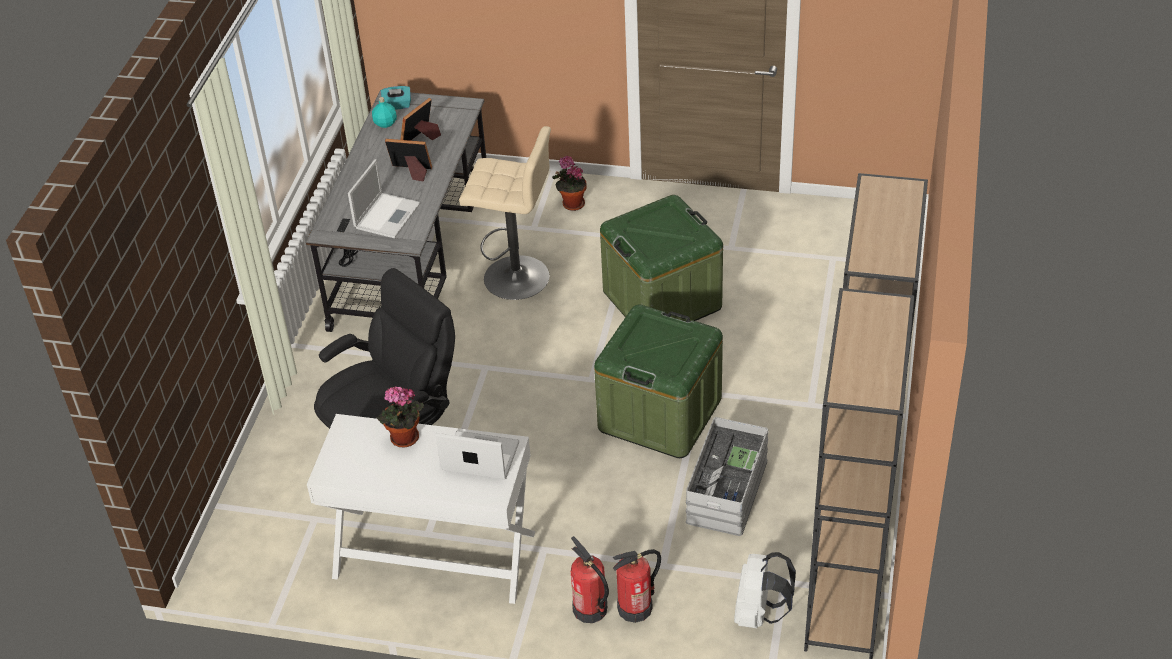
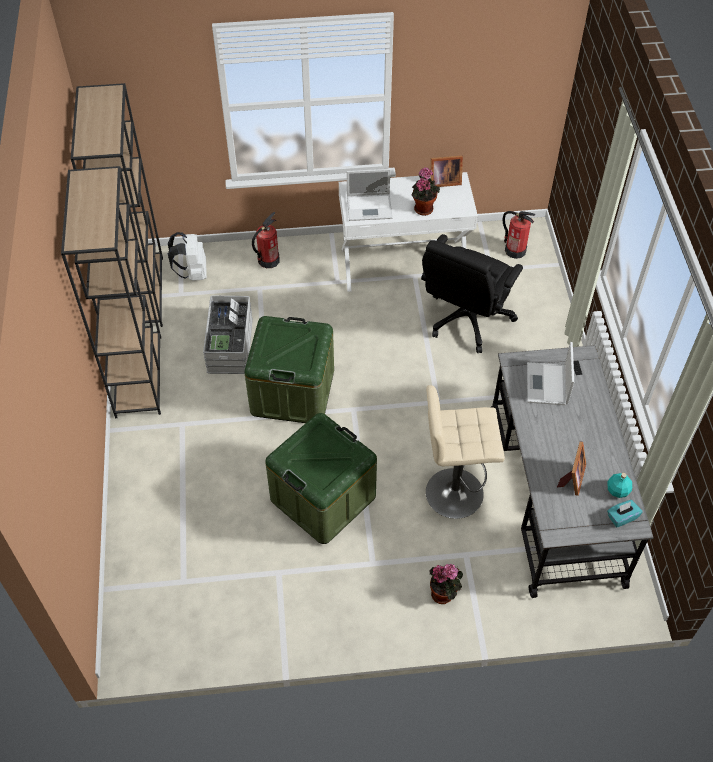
camera: 160 degrees right, 10 degrees up
picture frame [385,139,432,182] -> picture frame moved to [430,156,463,187]
fire extinguisher [571,536,609,623] -> fire extinguisher moved to [503,211,535,259]

